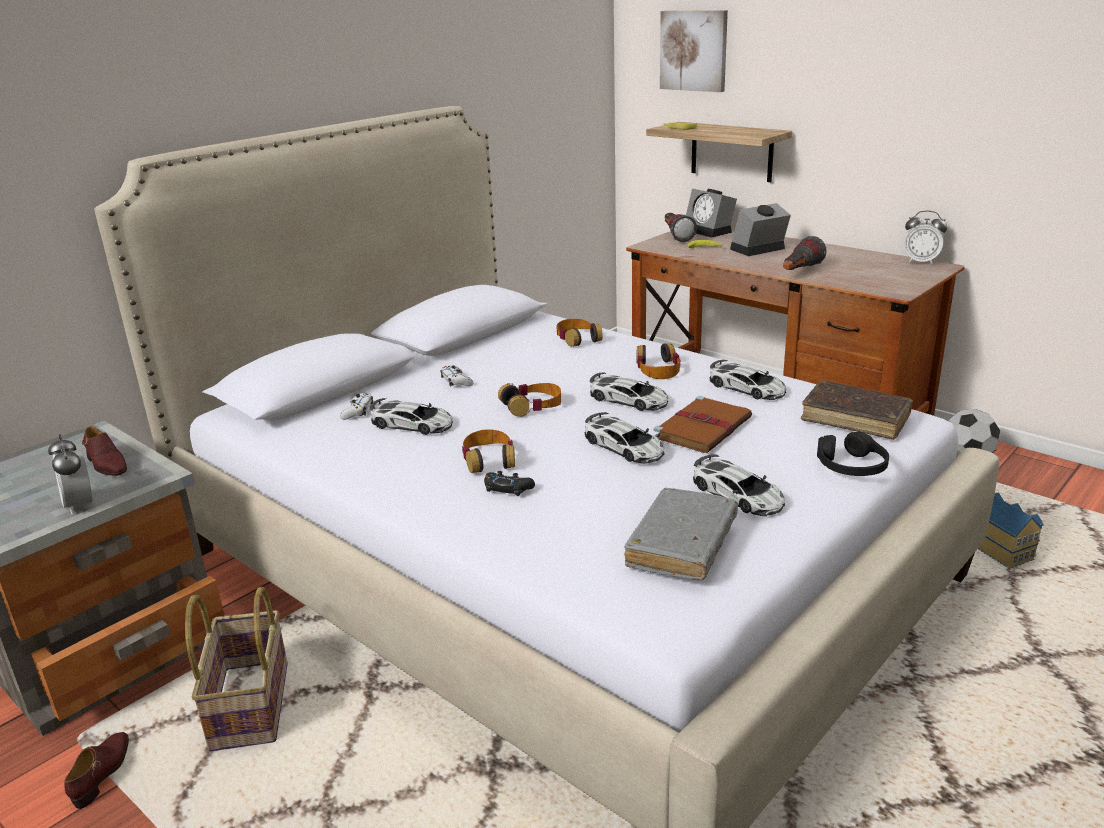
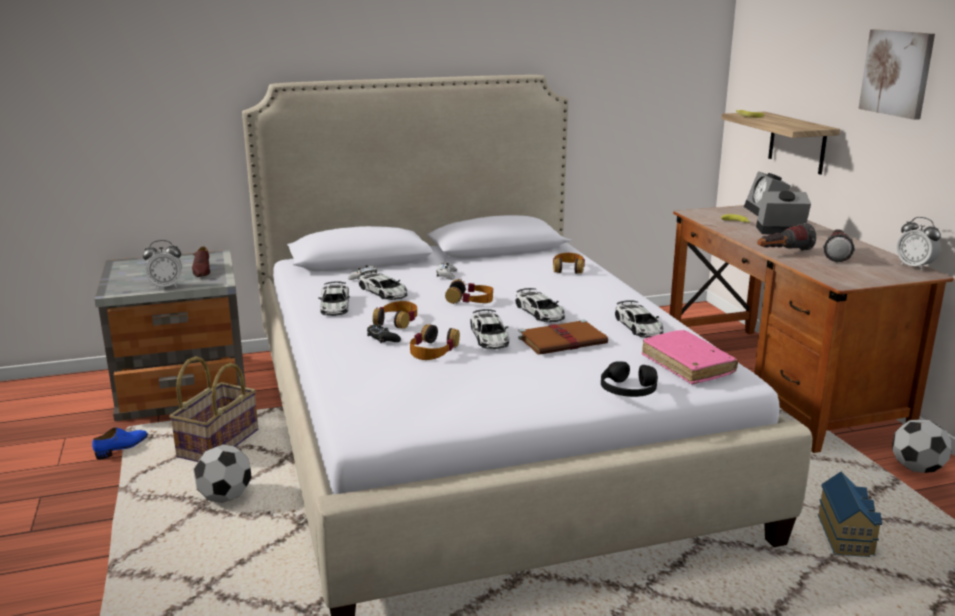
camera: 30 degrees right, 5 degrees down
alarm clock [48,434,92,515] -> alarm clock turned 105 degrees counterclockwise [143,240,182,289]
brown shoe [65,732,129,809] -> blue shoe [92,427,148,459]
grey book [624,488,738,580] -> none
headphones [637,343,681,379] -> headphones moved to [410,324,460,360]
picture [660,10,728,92] -> picture moved to [858,29,935,120]
flashlight [665,213,697,242] -> flashlight moved to [823,229,855,262]
toy car [693,455,785,516] -> toy car moved to [318,281,350,316]
brown book [801,380,913,440] -> pink book [642,330,738,384]
none -> football [193,444,252,503]

